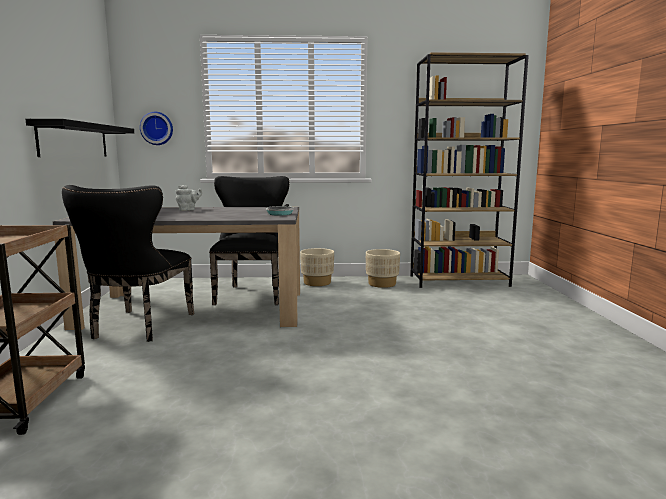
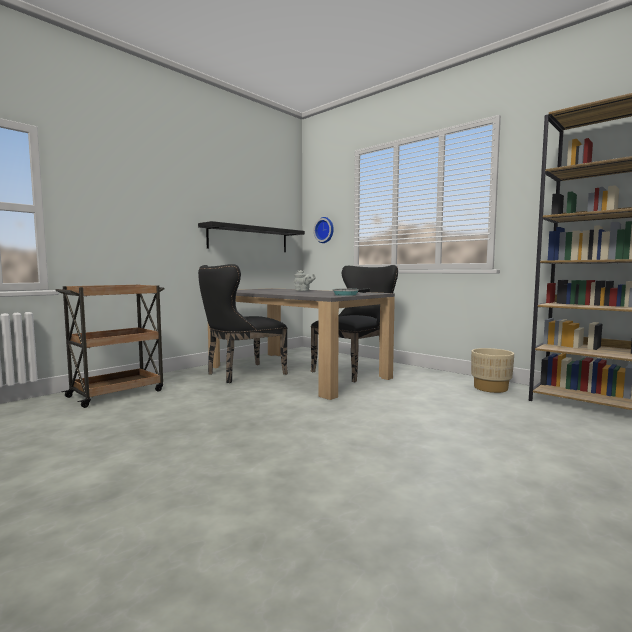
camera: 45 degrees right, 5 degrees down
beige planter [300,248,334,286] -> none

